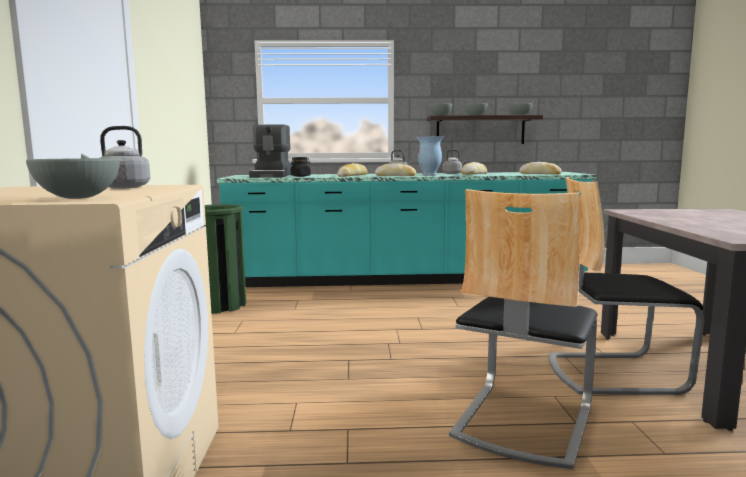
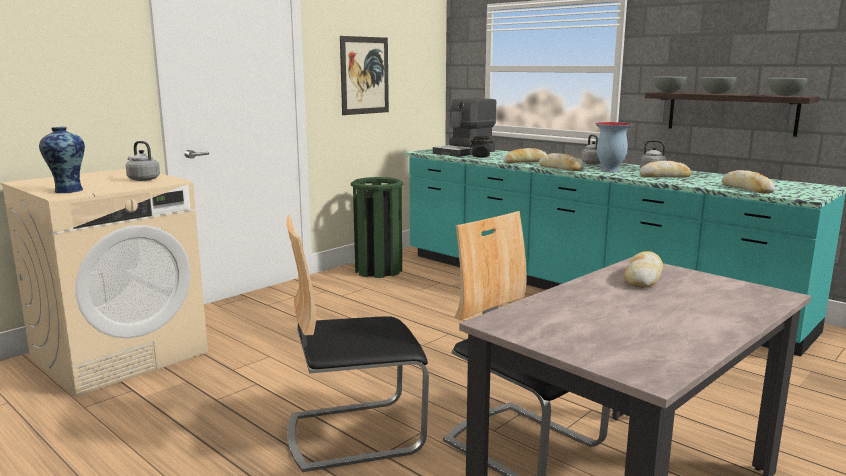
camera: 45 degrees right, 5 degrees up
grey bowl [26,158,120,199] -> vase [39,127,85,193]
none -> picture [340,36,389,115]
none -> bread [624,251,663,288]

